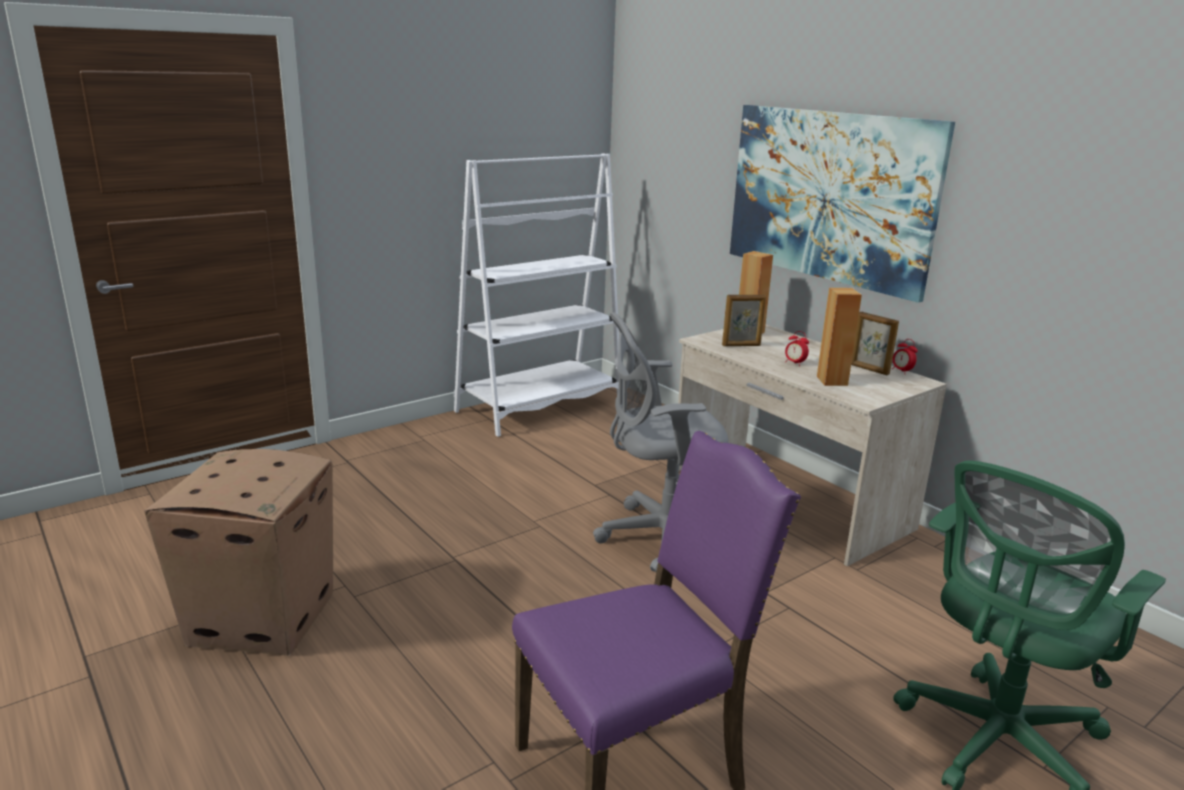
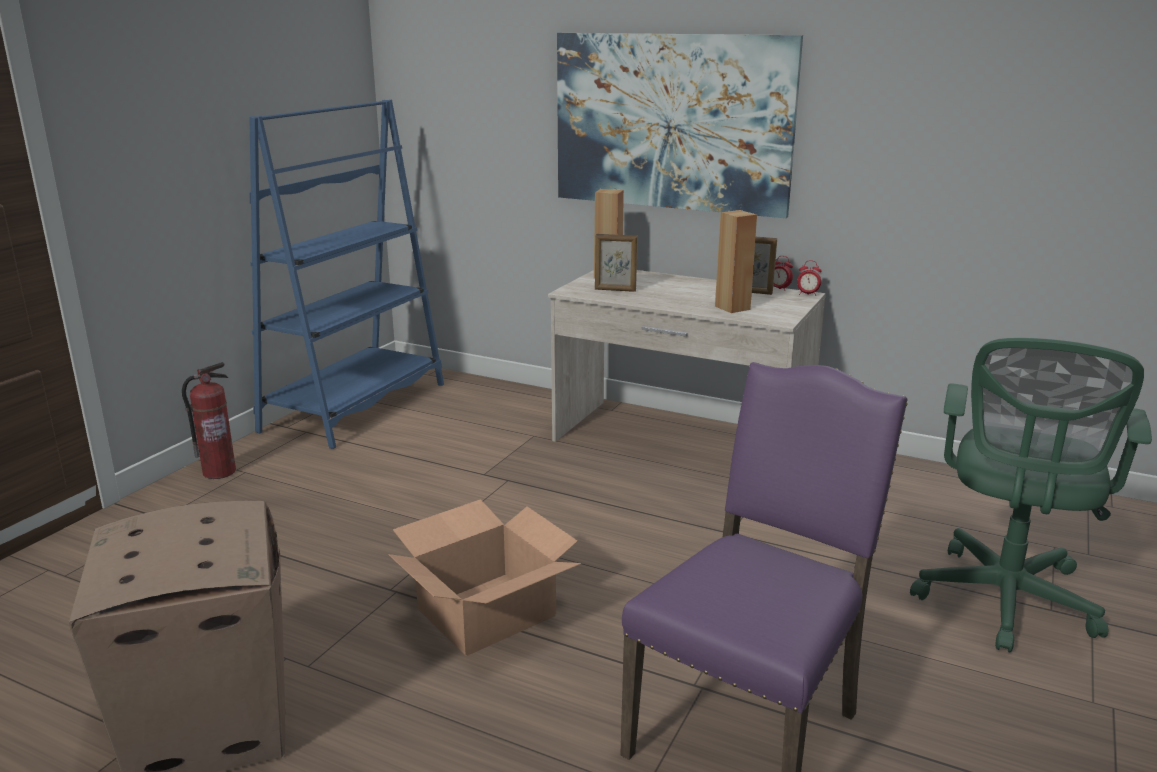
camera: 25 degrees left, 0 degrees up
white bookcase [454,153,619,437] -> blue bookcase [249,100,444,449]
grey office chair [593,312,728,573] -> none
picture frame [722,295,766,346] -> picture frame turned 45 degrees clockwise [595,234,638,292]
alarm clock [785,331,809,366] -> alarm clock moved to [797,260,822,296]
none -> fire extinguisher [182,362,236,479]
none -> cardboard box [388,499,581,656]

